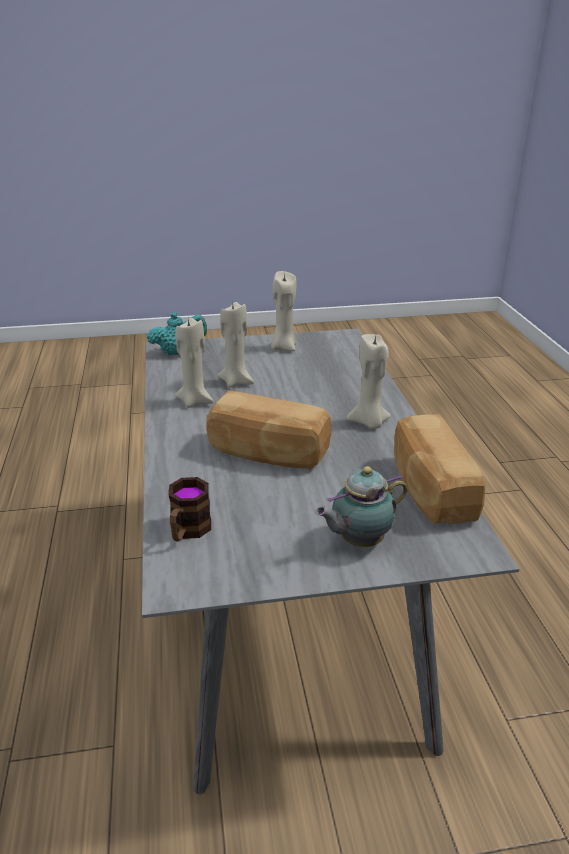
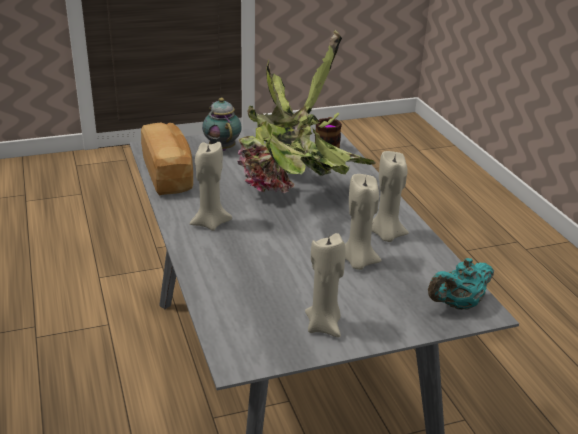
camera: 170 degrees right, 0 degrees up
bread [206,390,331,469] -> potted plant [237,30,376,193]
teapot [315,466,408,547] -> teapot turned 75 degrees counterclockwise [202,98,242,151]

